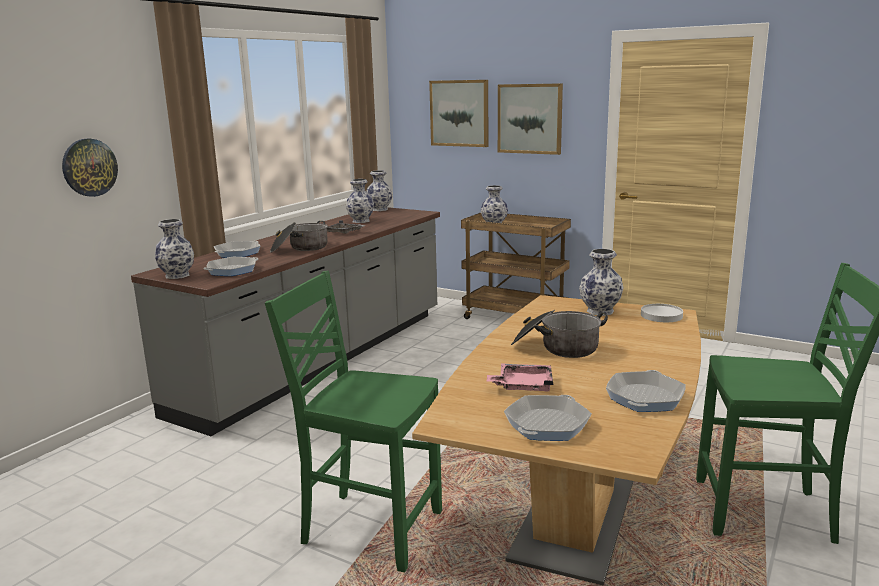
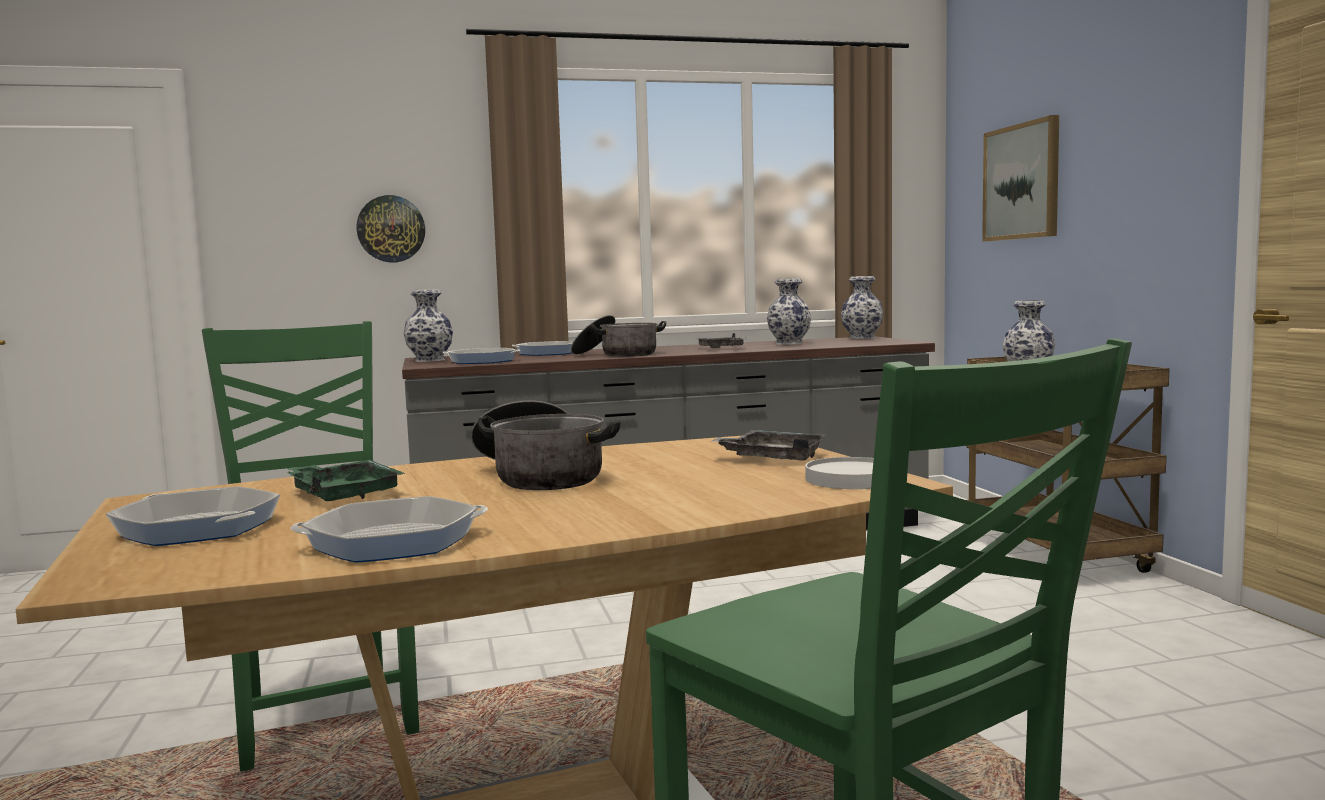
camera: 45 degrees right, 10 degrees down
pink tray [487,363,553,391] -> green tray [287,460,405,501]
picture [498,83,563,155] -> none
frying pan [504,395,592,441] -> frying pan turned 45 degrees clockwise [106,487,280,546]
vase [579,249,623,316] -> grey tray [712,430,826,460]

